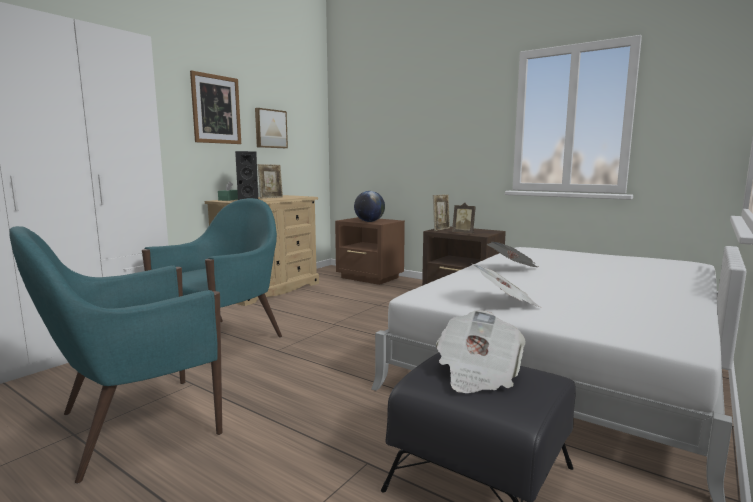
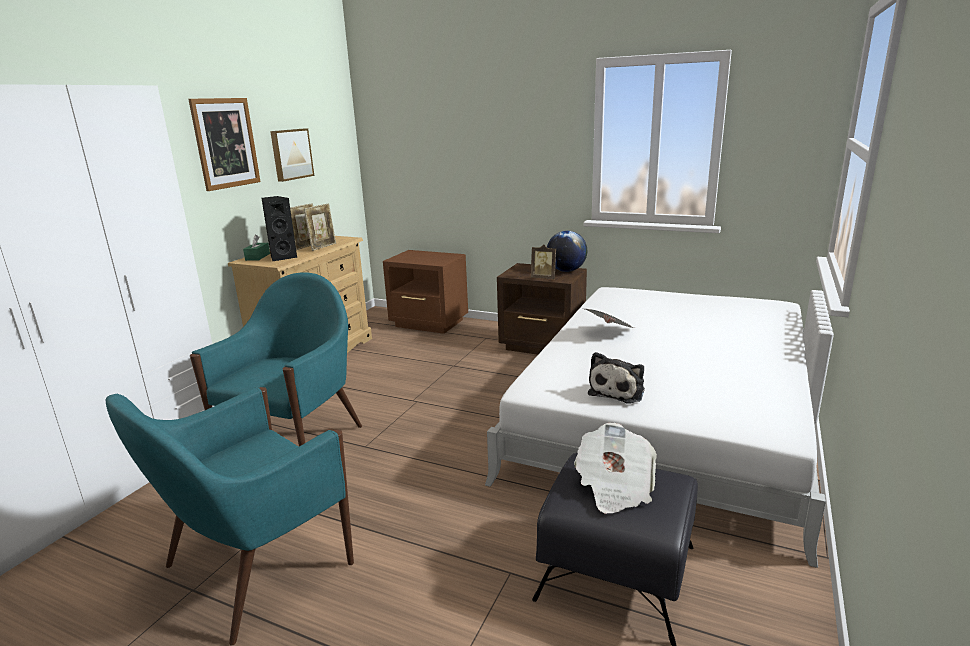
camera: 10 degrees left, 10 degrees up
globe [354,191,385,222] -> globe moved to [547,231,587,272]
picture frame [433,194,450,231] -> picture frame moved to [304,204,336,251]
newspaper [472,264,542,308] -> plush toy [588,352,645,403]

